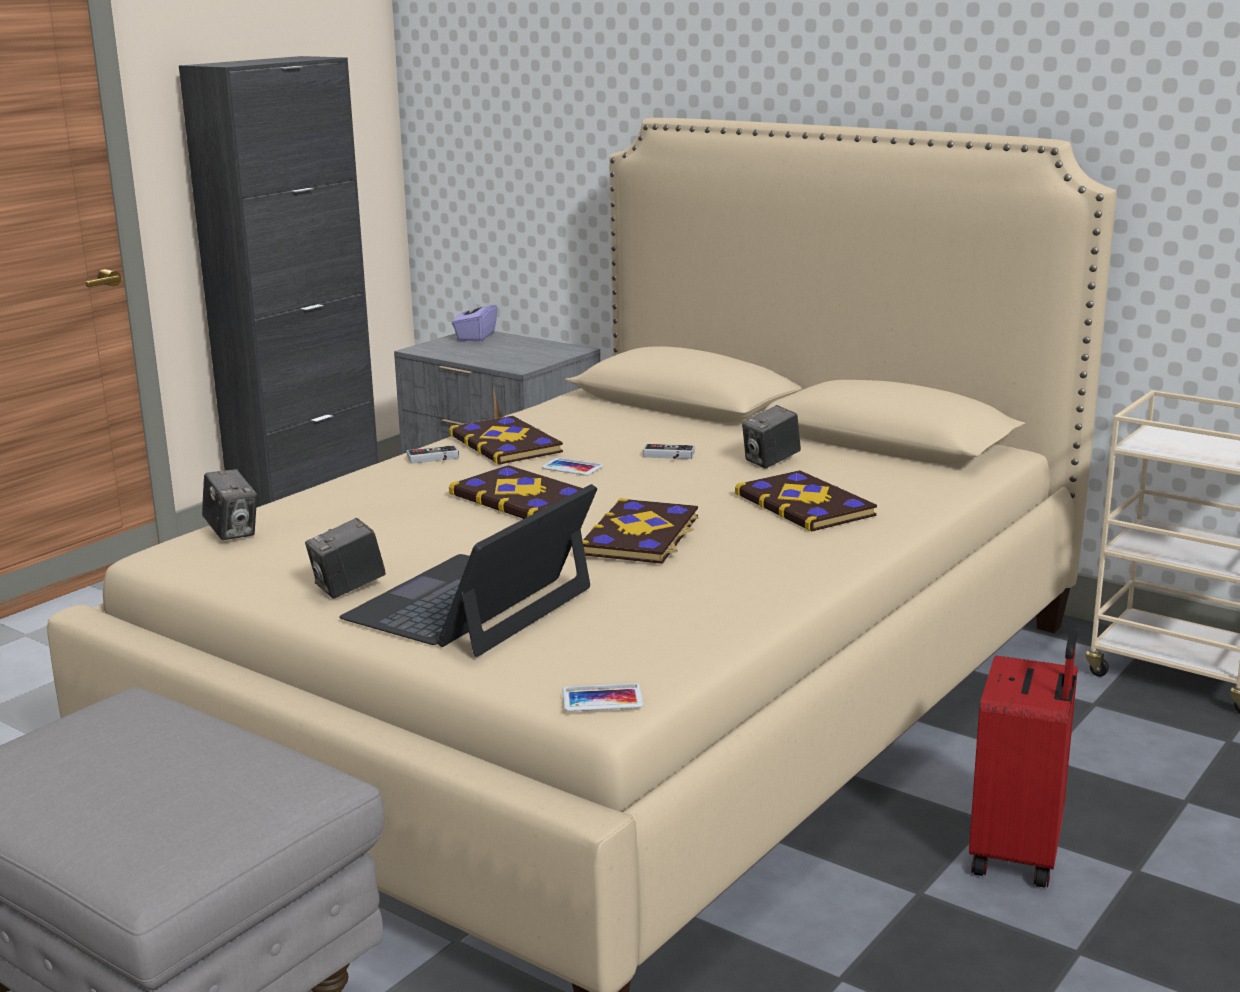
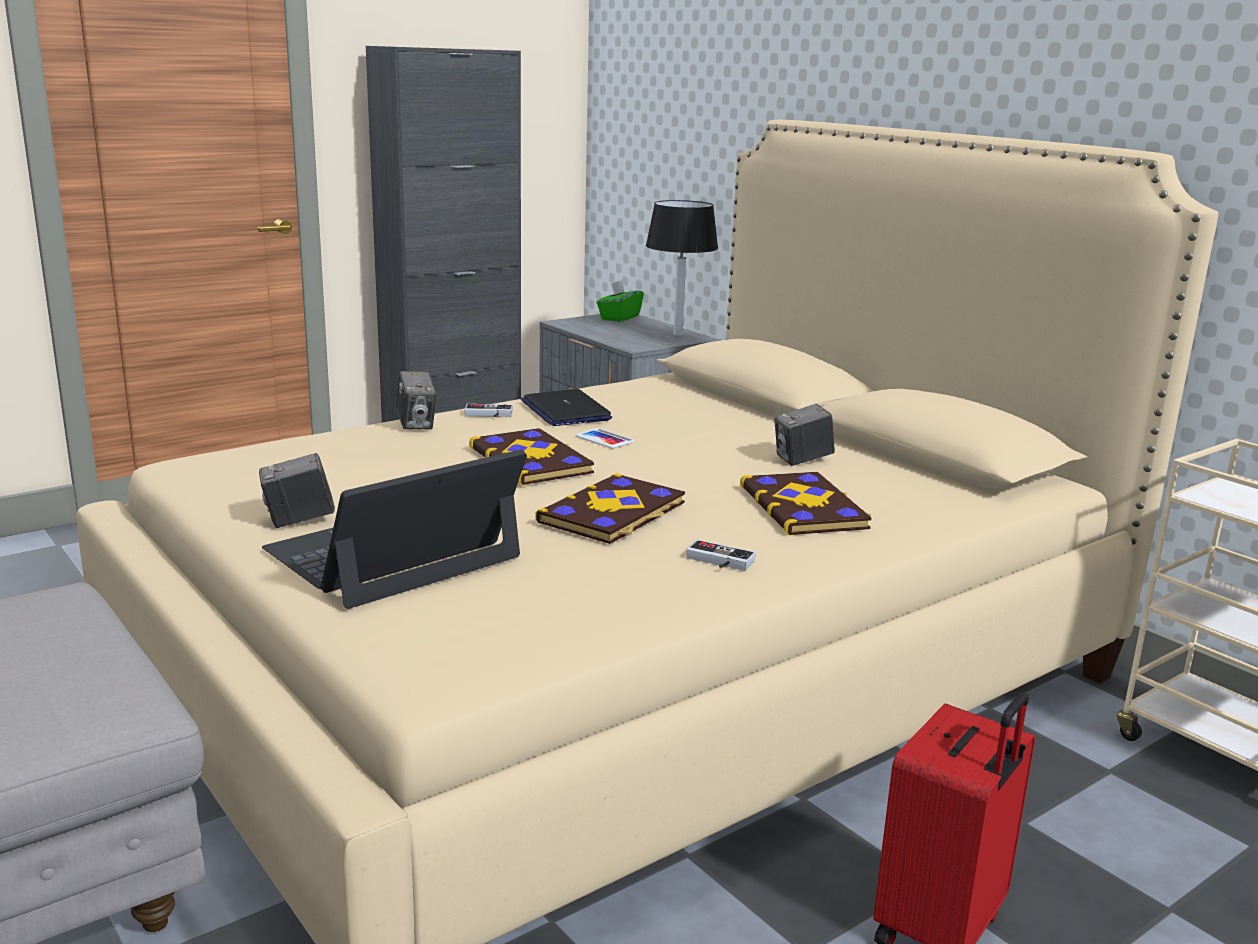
camera: 15 degrees right, 0 degrees up
camera [202,469,257,540] -> camera moved to [396,371,436,429]
book [449,416,563,465] -> laptop [521,389,612,426]
purple tissue box [452,295,497,342] -> green tissue box [597,280,644,322]
phone [562,683,643,712] -> none
game controller [643,444,695,459] -> game controller moved to [686,540,756,571]
none -> black table lamp [646,200,718,336]

